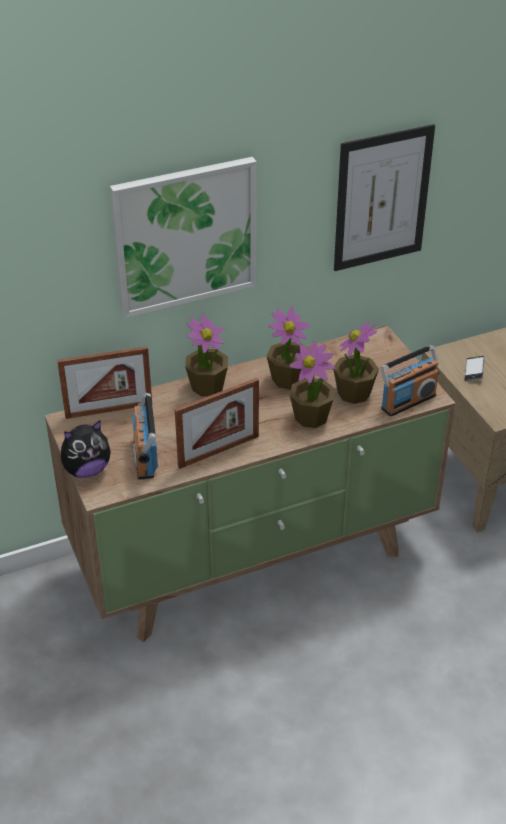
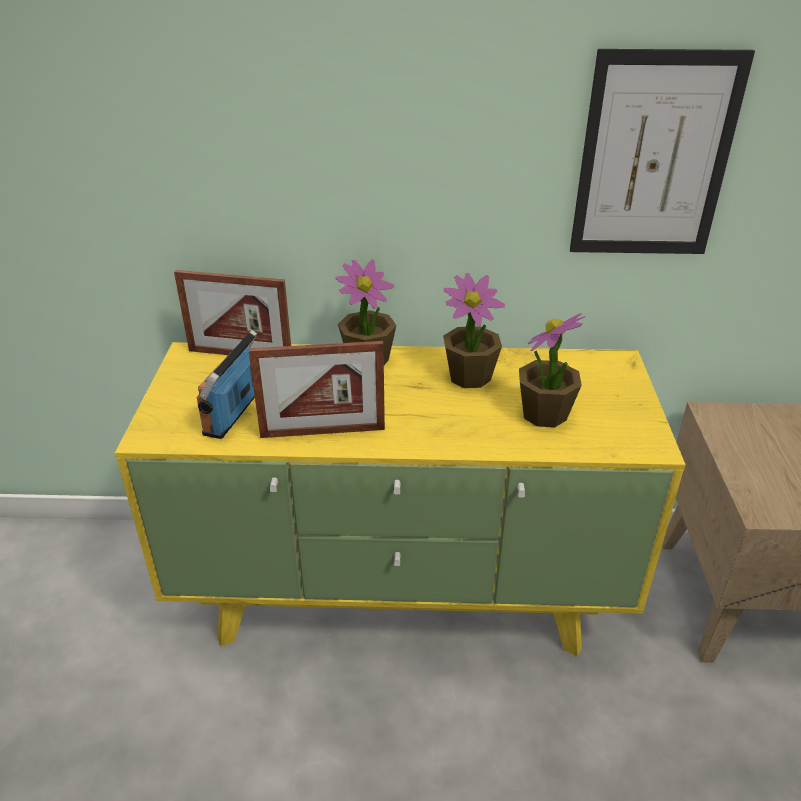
camera: 25 degrees right, 5 degrees down
green dresser [45,325,455,642] -> yellow dresser [115,342,686,657]
plush toy [61,421,111,478] -> none
picture [110,157,257,318] -> none
potted plant [290,341,335,428] -> none
radio [381,345,439,417] -> none
phone [464,356,484,381] -> none

